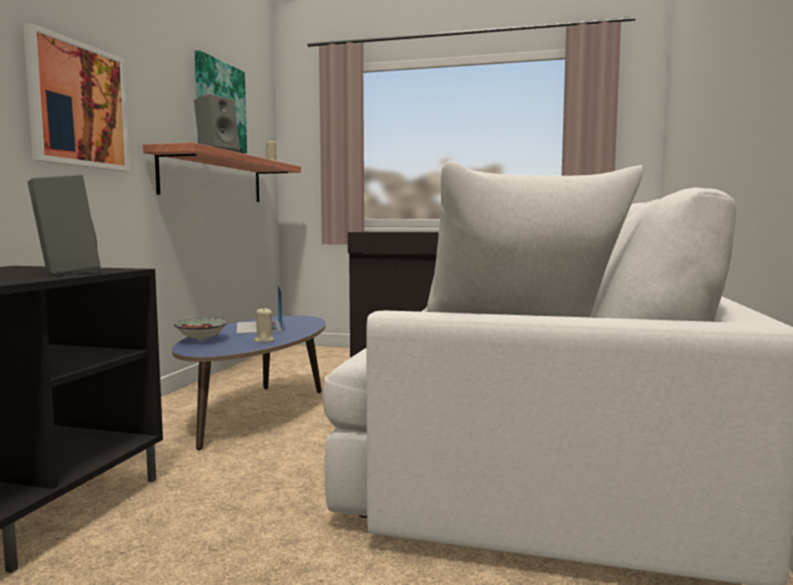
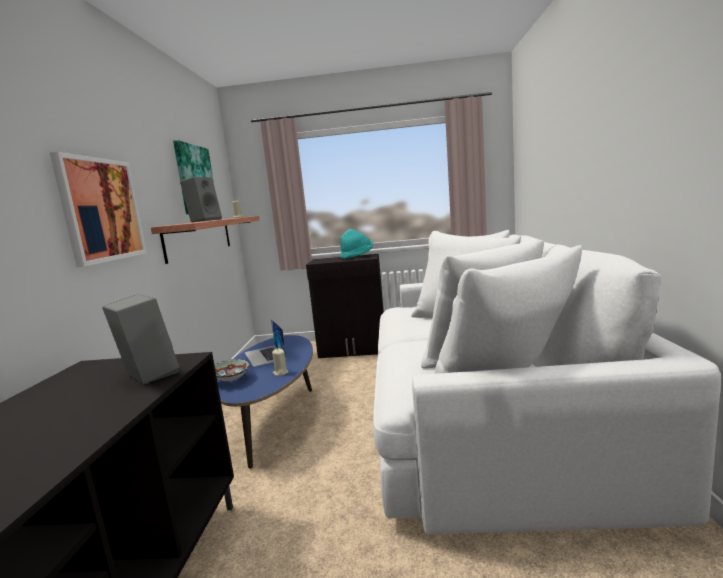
camera: 10 degrees left, 5 degrees up
none -> turquoise hat [340,229,373,259]

